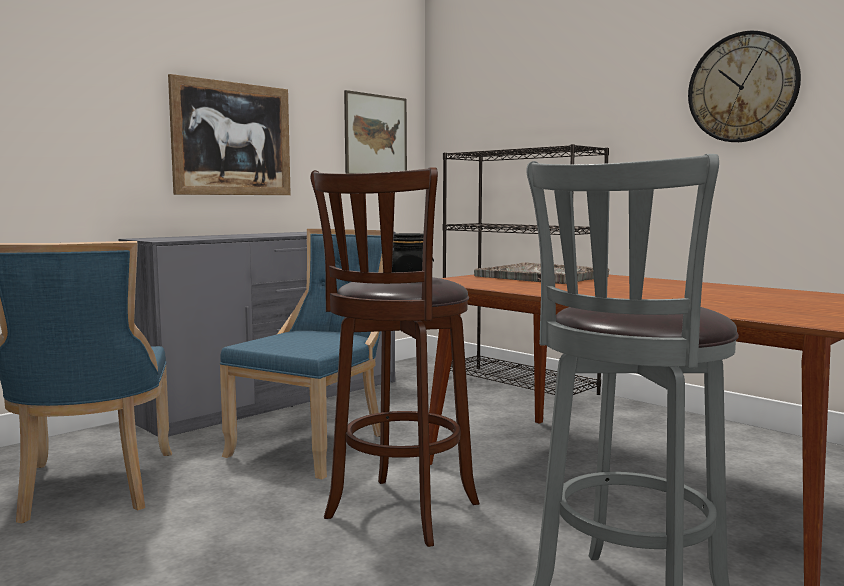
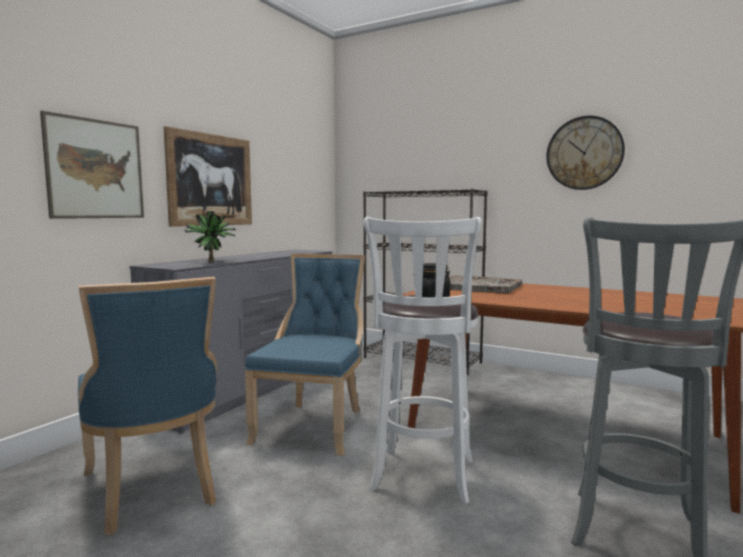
camera: 15 degrees left, 0 degrees up
brown stool [310,167,480,547] -> white stool [364,217,482,504]
picture [344,90,407,174] -> picture moved to [40,111,144,219]
none -> potted plant [185,211,236,262]

